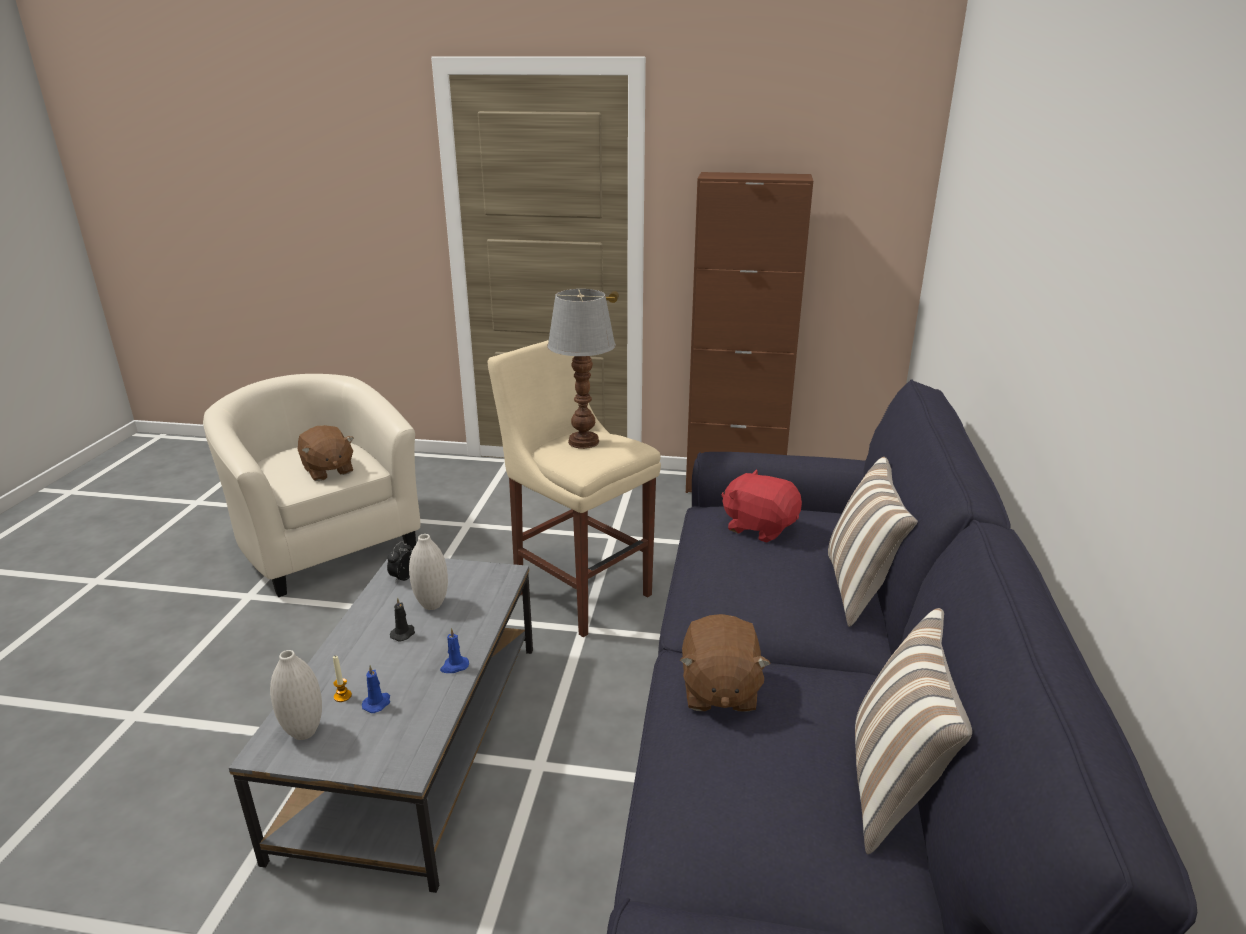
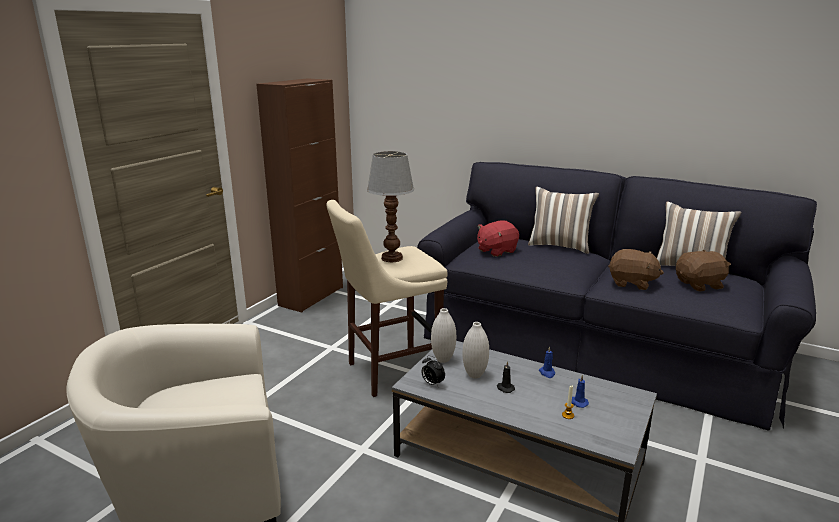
camera: 70 degrees left, 5 degrees down
white vase [270,650,322,740] -> white vase moved to [431,308,456,363]
brown plush toy [298,425,354,481] -> brown plush toy moved to [676,250,731,292]

